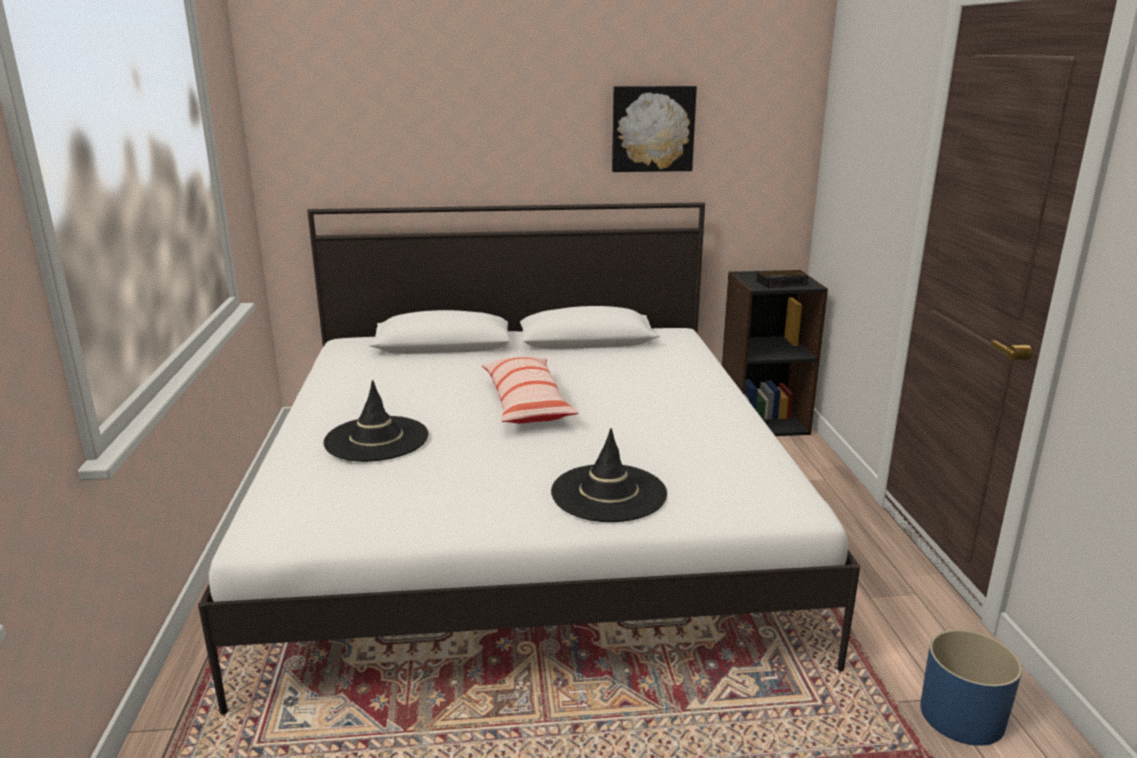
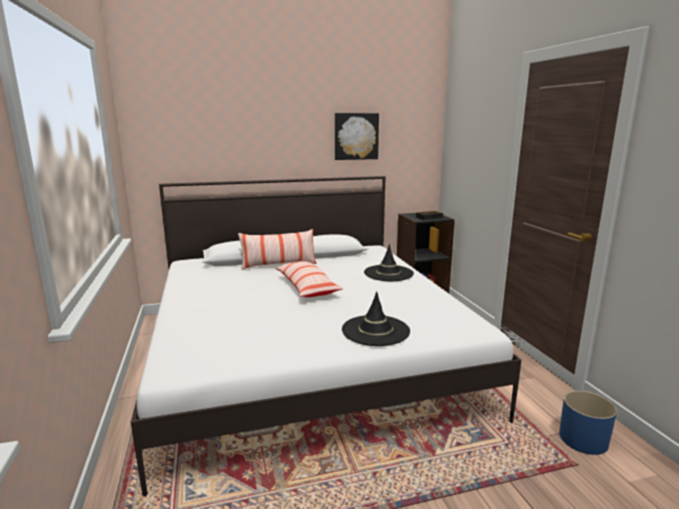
camera: 10 degrees left, 5 degrees down
black hat [323,380,429,462] -> black hat moved to [364,244,414,281]
none -> pillow [238,229,317,270]

